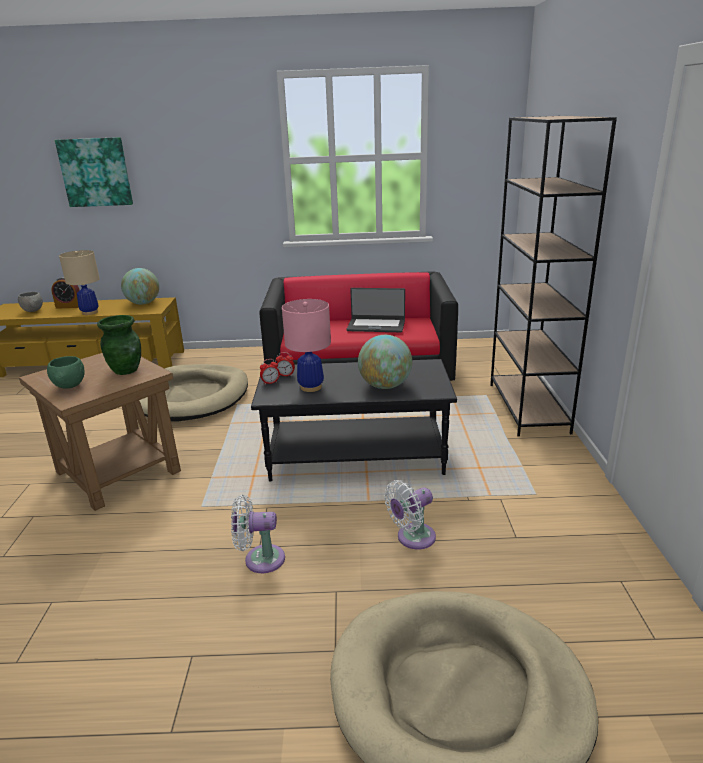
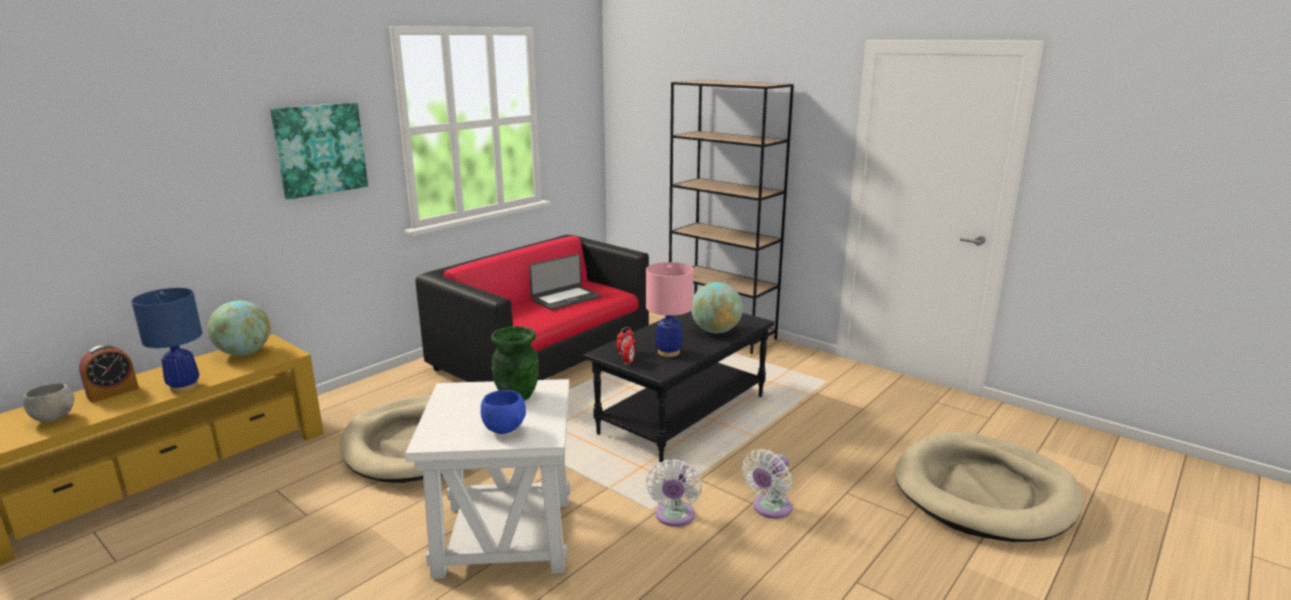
camera: 50 degrees left, 5 degrees down
brown side table [19,353,181,511] -> white side table [405,379,570,579]
green bowl [47,356,84,389] -> blue bowl [481,390,526,434]
picture [55,137,133,207] -> picture moved to [270,103,368,199]
beige table lamp [59,250,100,315] -> blue table lamp [131,288,202,393]
white fan [384,480,436,549] -> white fan moved to [646,459,702,527]

